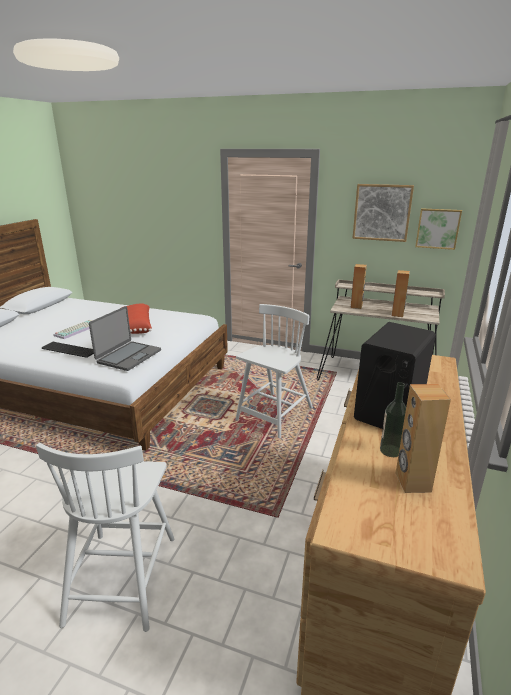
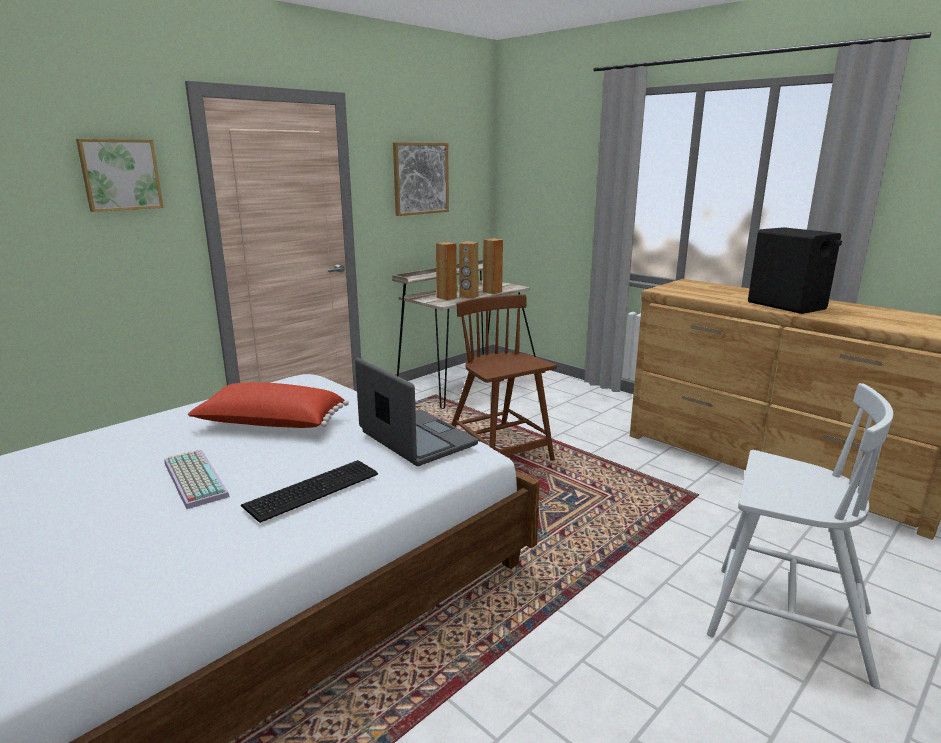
camera: 65 degrees left, 5 degrees down
white chair [235,304,313,438] -> brown chair [451,294,557,461]
bottle [380,382,406,457] -> none
brown speaker [396,384,451,493] -> brown speaker moved to [459,241,478,299]
picture [415,208,462,250] -> picture moved to [76,139,164,212]

